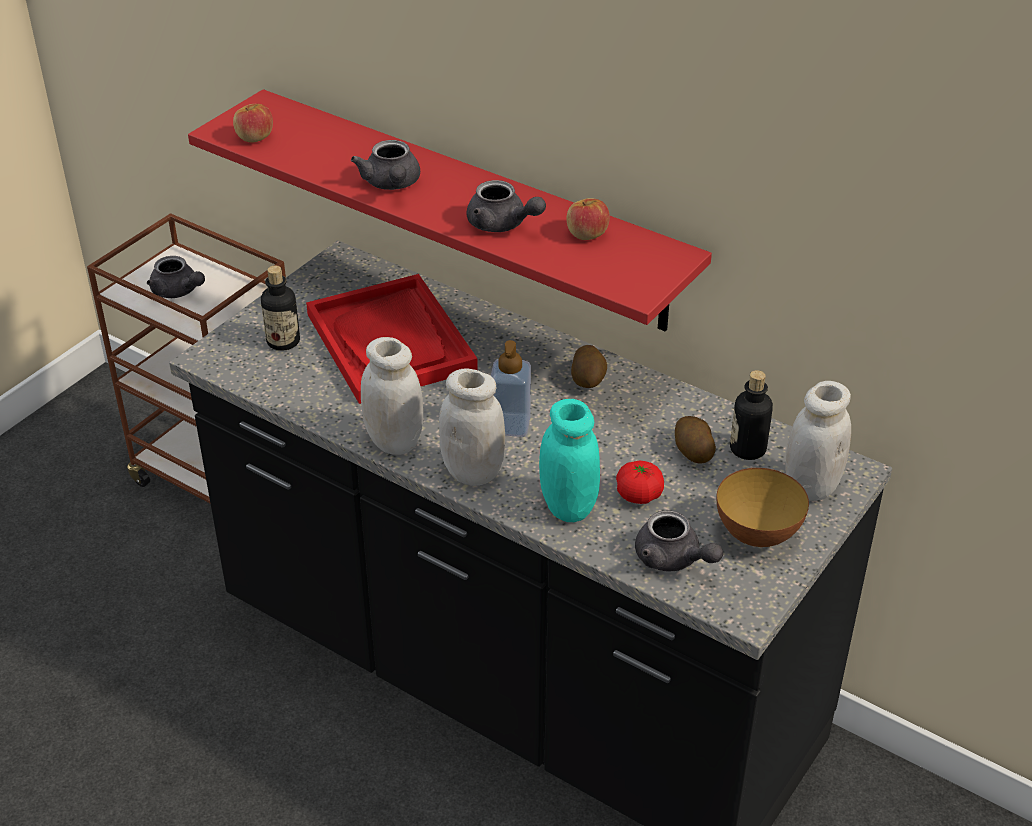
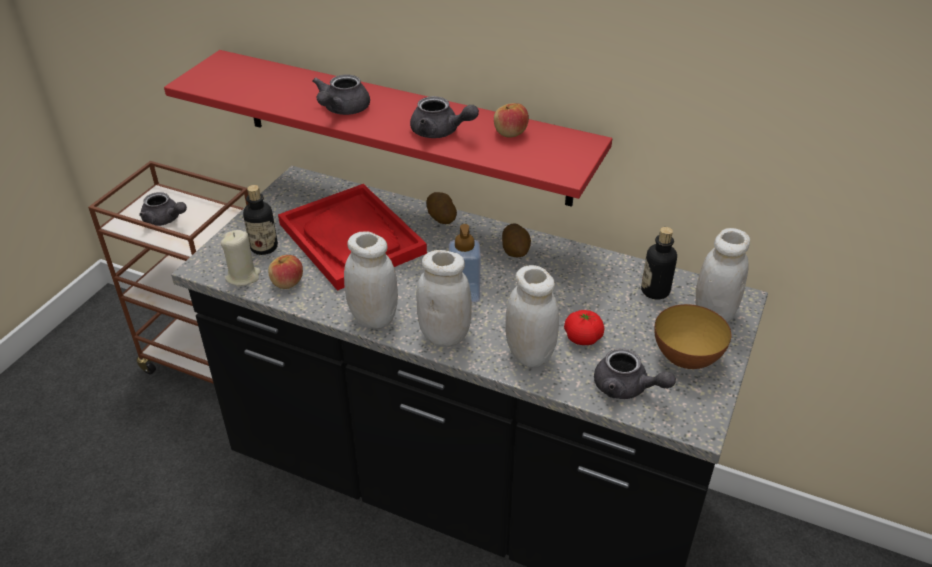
camera: 10 degrees left, 0 degrees up
apple [233,104,273,143] -> apple moved to [268,255,303,289]
grey teapot [351,140,420,190] -> grey teapot turned 45 degrees clockwise [312,74,370,115]
turquoise jar [539,399,600,522] -> white jar [505,265,559,368]
potato [675,416,716,464] -> potato moved to [427,192,457,224]
none -> beige candle [221,230,261,286]

